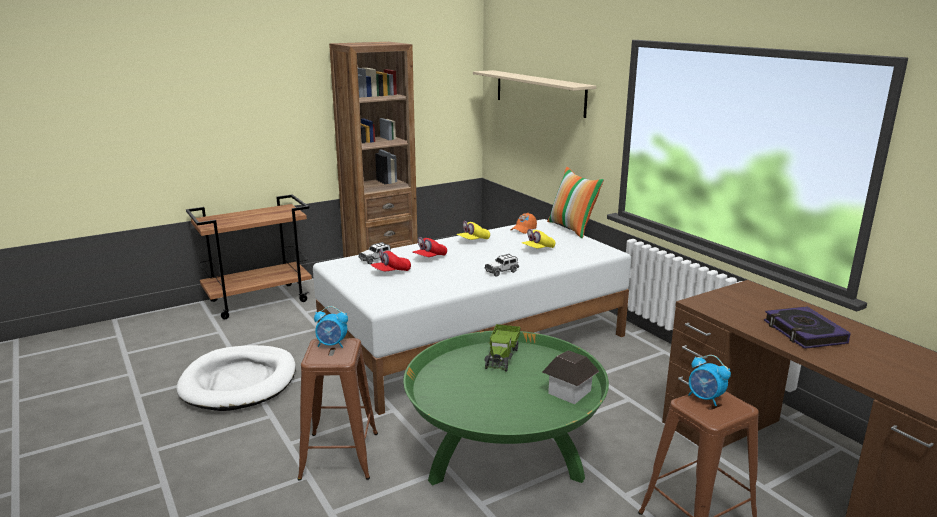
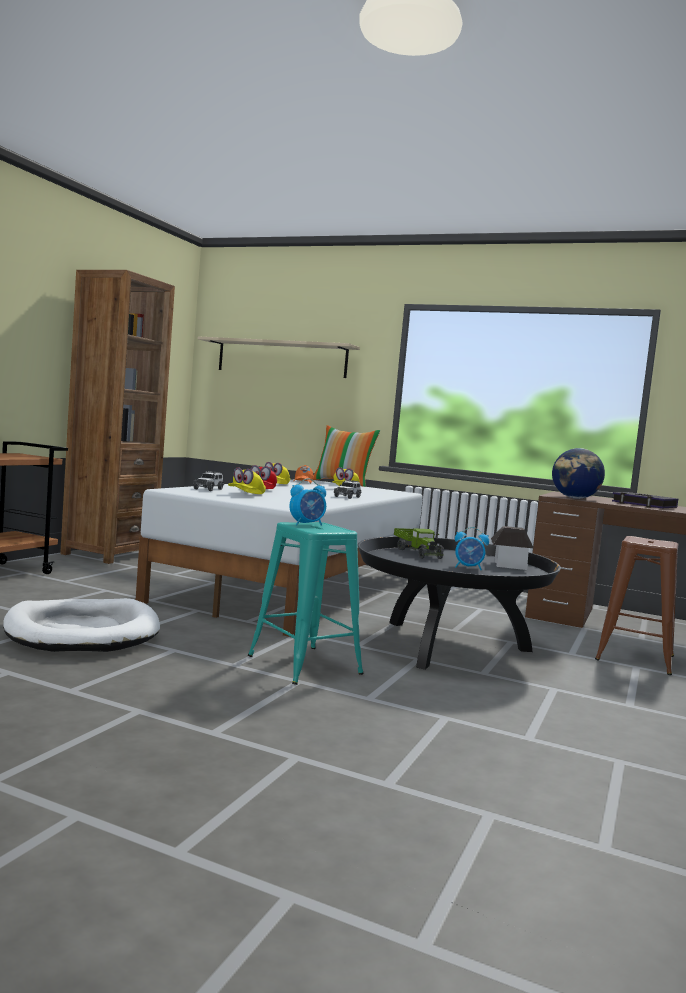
camera: 35 degrees left, 15 degrees down
brown stool [297,338,378,481] -> turquoise stool [248,522,364,685]
red cap [371,249,411,271] -> yellow cap [228,467,266,494]
green coffee table [403,331,609,486] -> black coffee table [358,536,561,670]
alarm clock [688,355,731,406] -> alarm clock moved to [455,527,489,570]
none -> globe [552,448,605,499]

